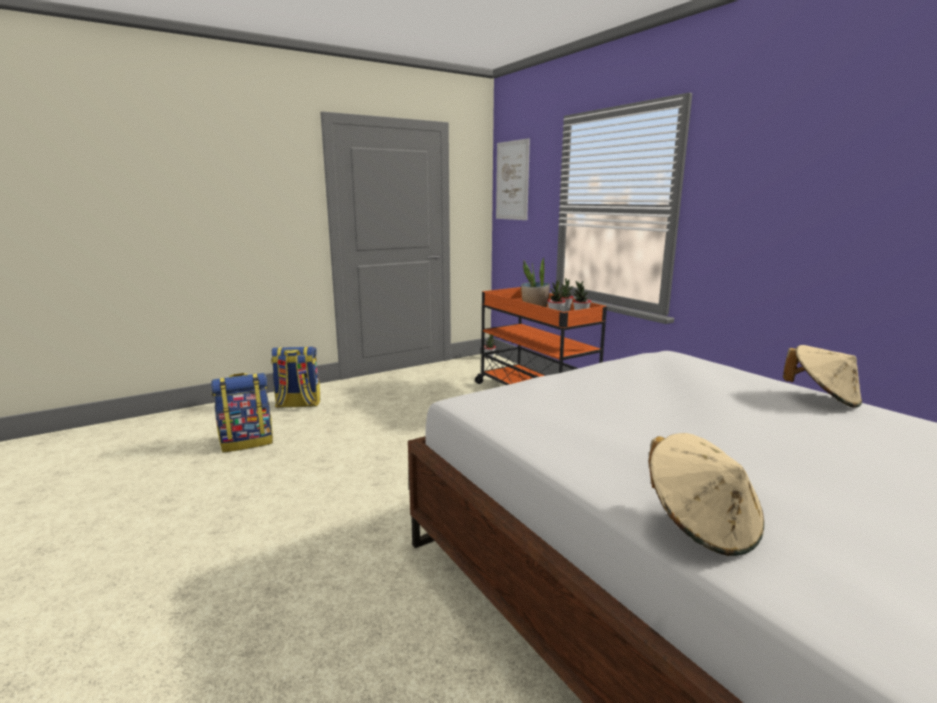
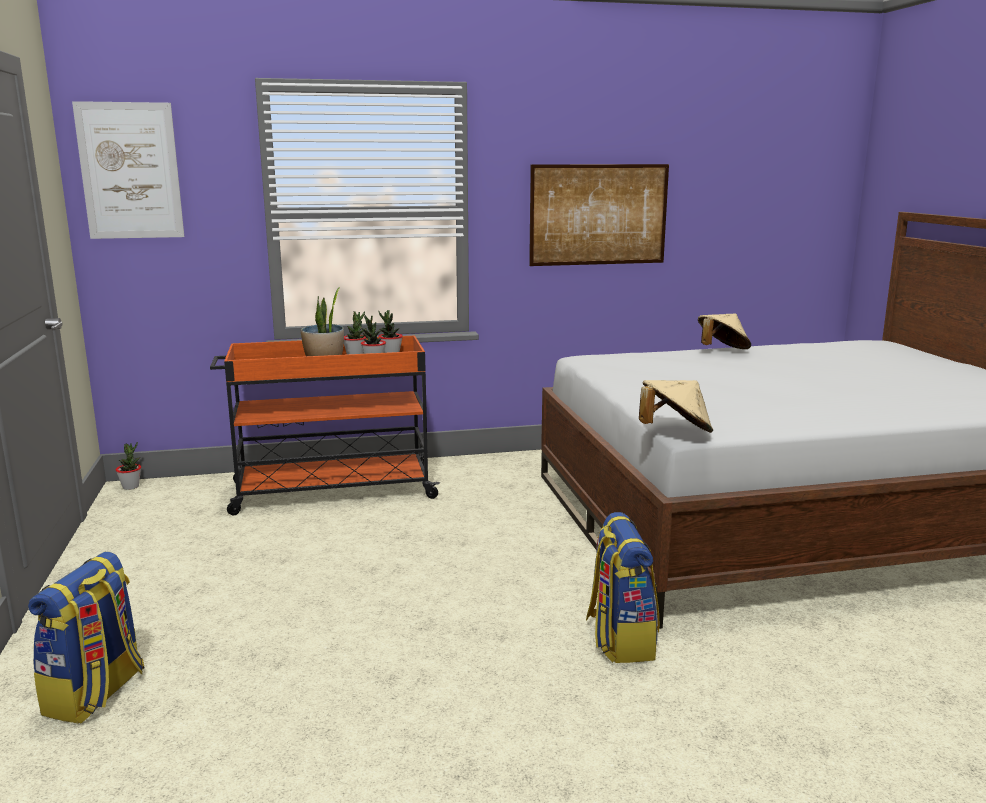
camera: 70 degrees left, 0 degrees up
backpack [211,373,273,452] -> backpack moved to [586,512,659,663]
beige hat [649,433,764,556] -> beige hat moved to [639,380,713,433]
none -> picture [529,164,669,266]

